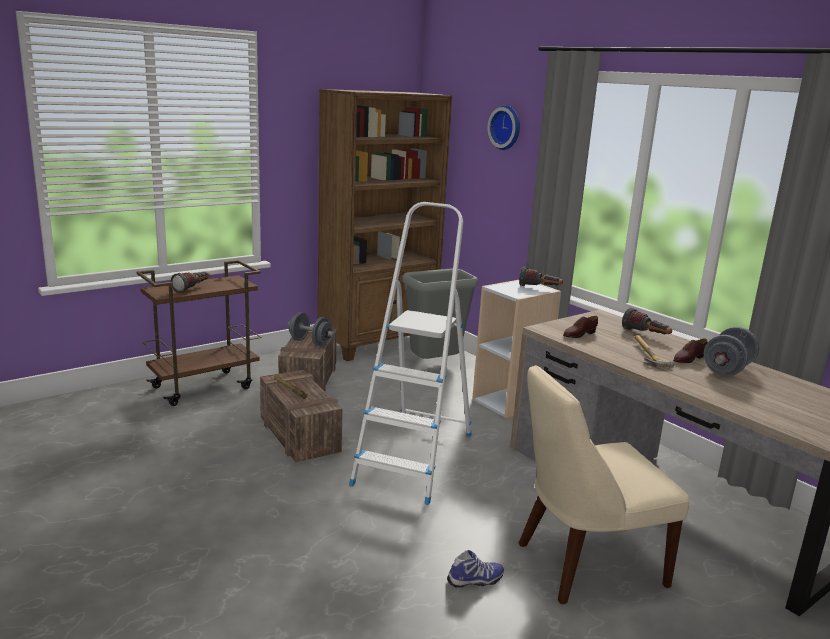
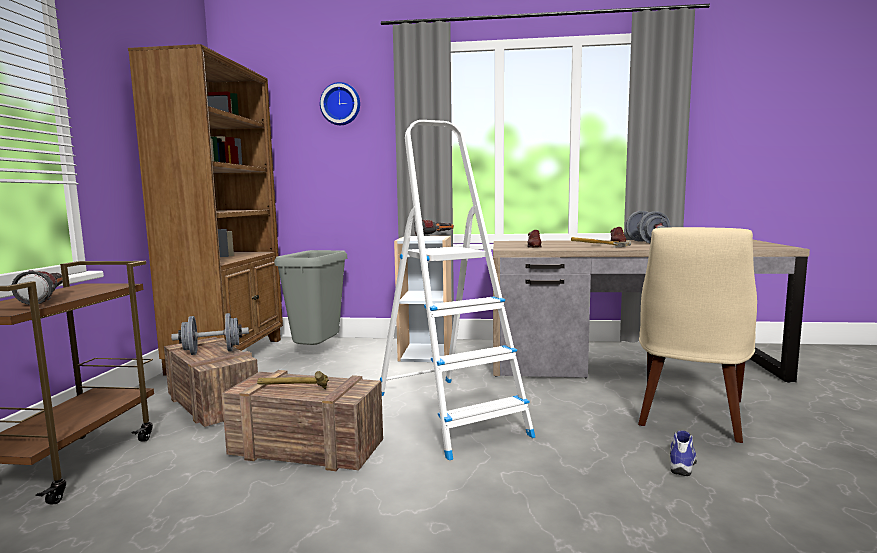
camera: 45 degrees left, 10 degrees down
flashlight [622,308,672,334] -> none

